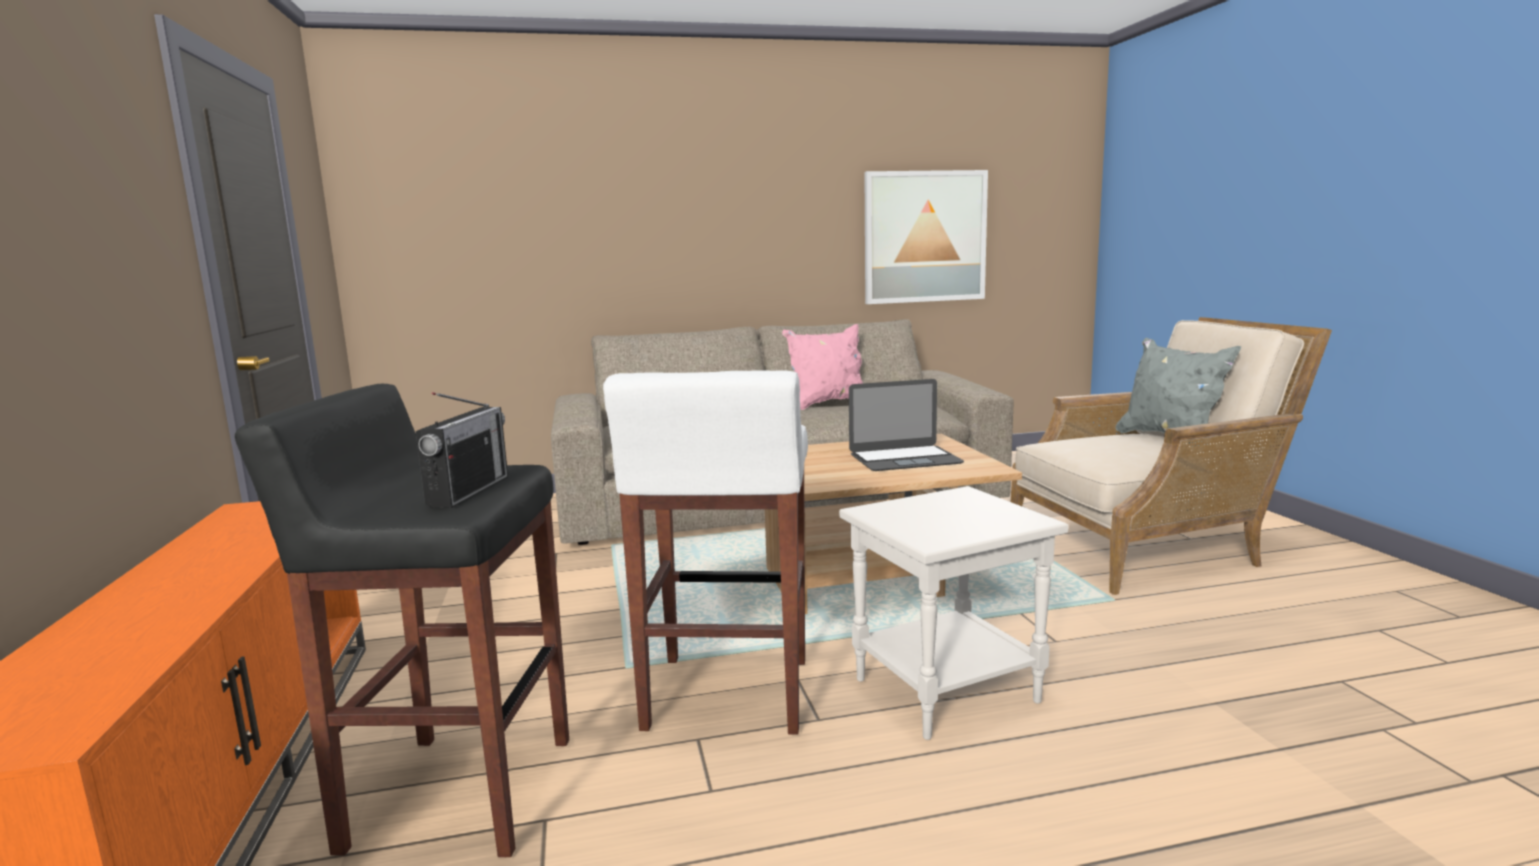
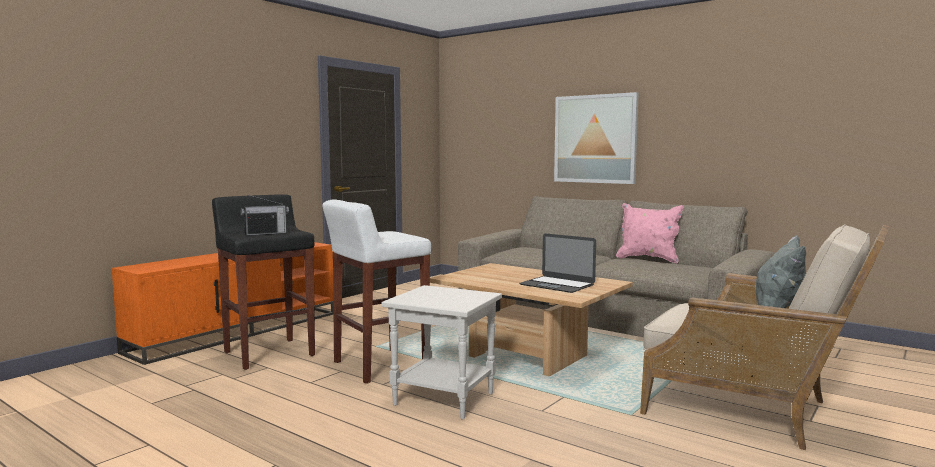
camera: 50 degrees right, 5 degrees down
picture [865,170,988,304] -> picture moved to [554,92,639,184]

